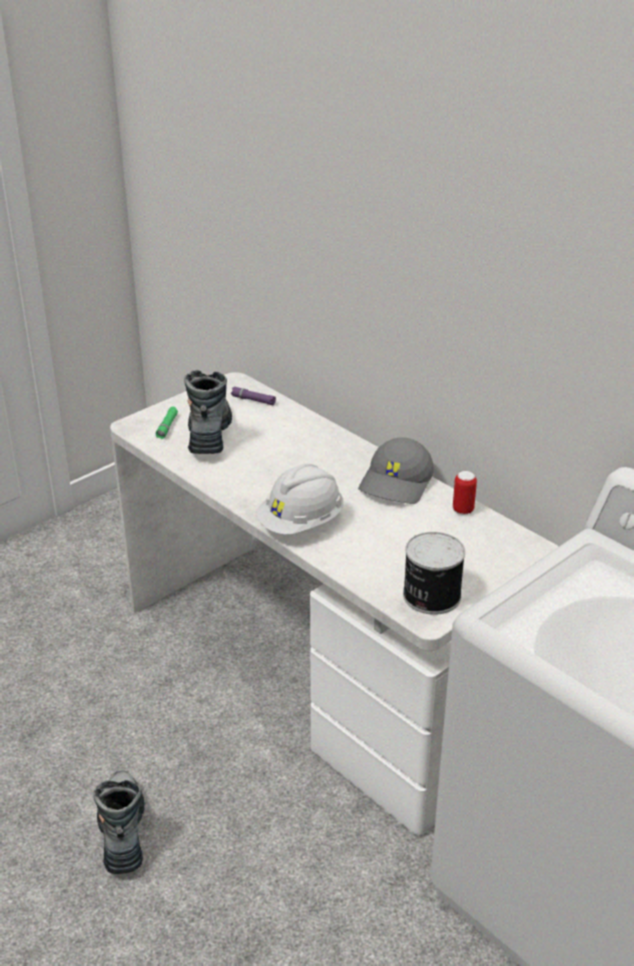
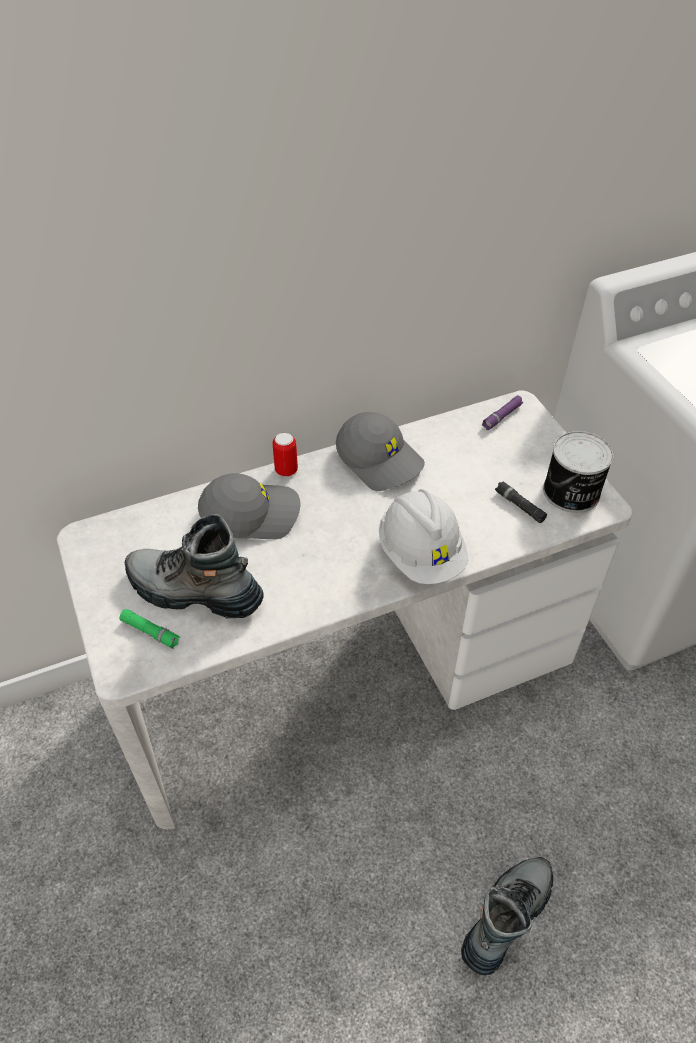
camera: 70 degrees left, 15 degrees up
boot [93,770,145,874] -> boot turned 120 degrees clockwise [461,857,553,975]
purple flashlight [231,387,276,405] -> purple flashlight moved to [482,395,523,430]
can [453,471,477,515] -> can moved to [272,433,298,477]
none -> grey cap [198,473,301,539]
none -> black flashlight [495,481,547,523]

